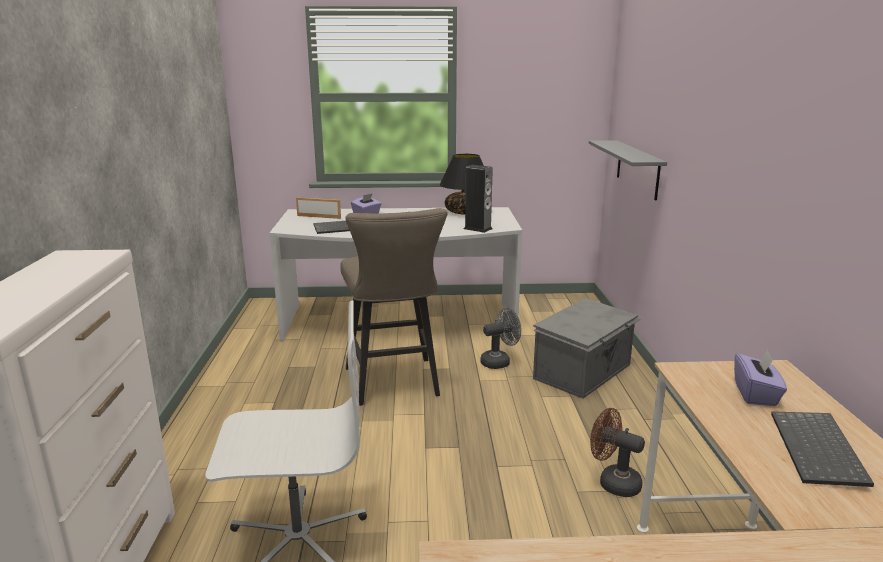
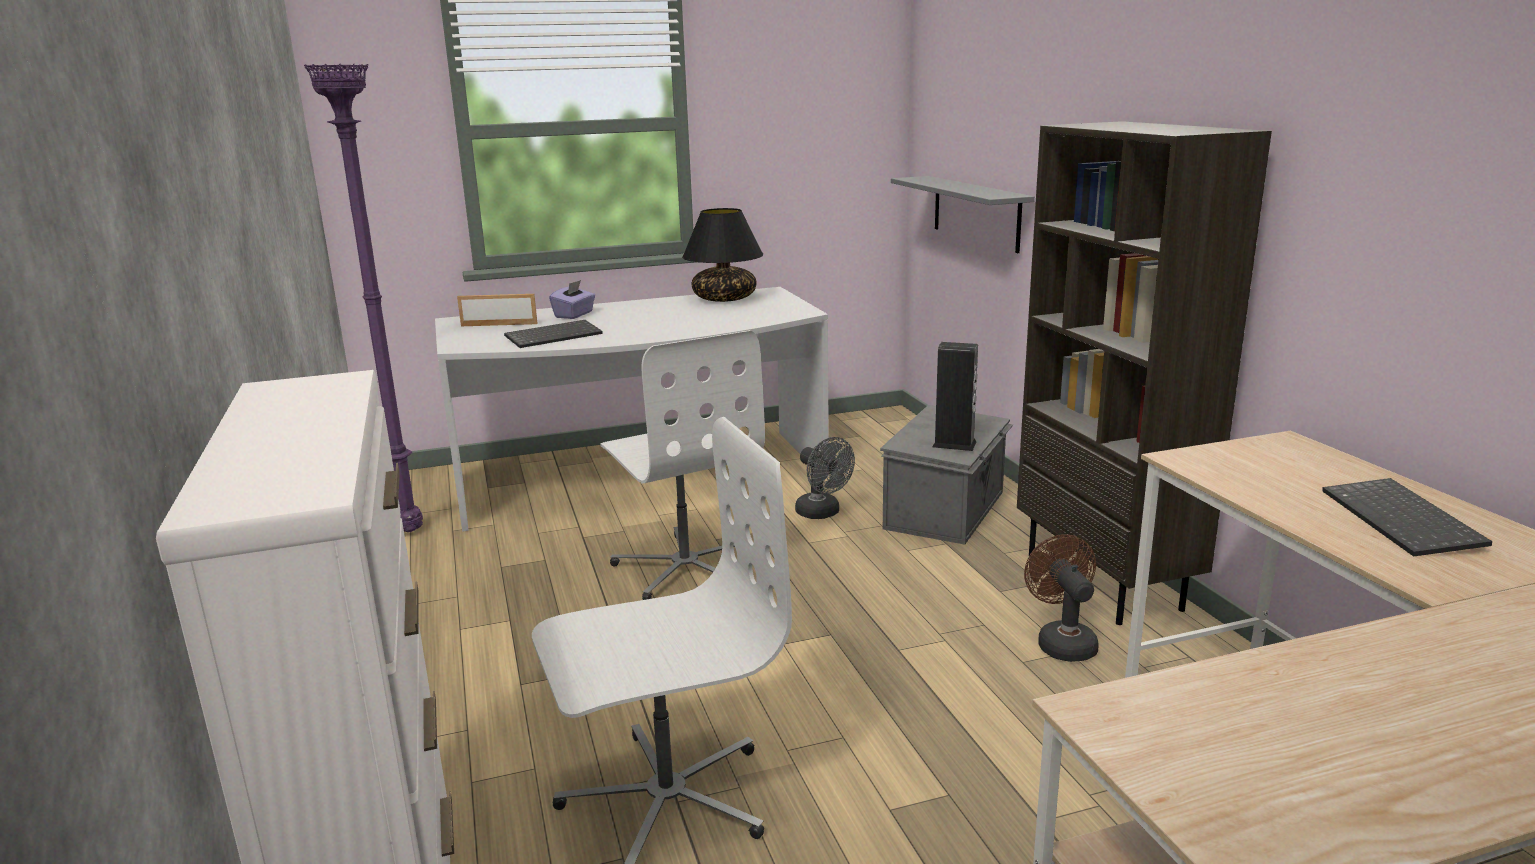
camera: 15 degrees left, 0 degrees up
beige stool [340,208,448,406] -> white office chair [600,330,765,600]
speaker [464,165,493,233] -> speaker moved to [932,342,978,451]
grey fan [480,308,521,369] -> grey fan turned 90 degrees clockwise [795,437,855,519]
brown fan [590,408,645,497] -> brown fan turned 60 degrees clockwise [1024,534,1099,662]
purple tissue box [734,350,787,406] -> none
none -> purple floor lamp [304,64,423,532]
none -> brown bookcase [1017,121,1272,625]

